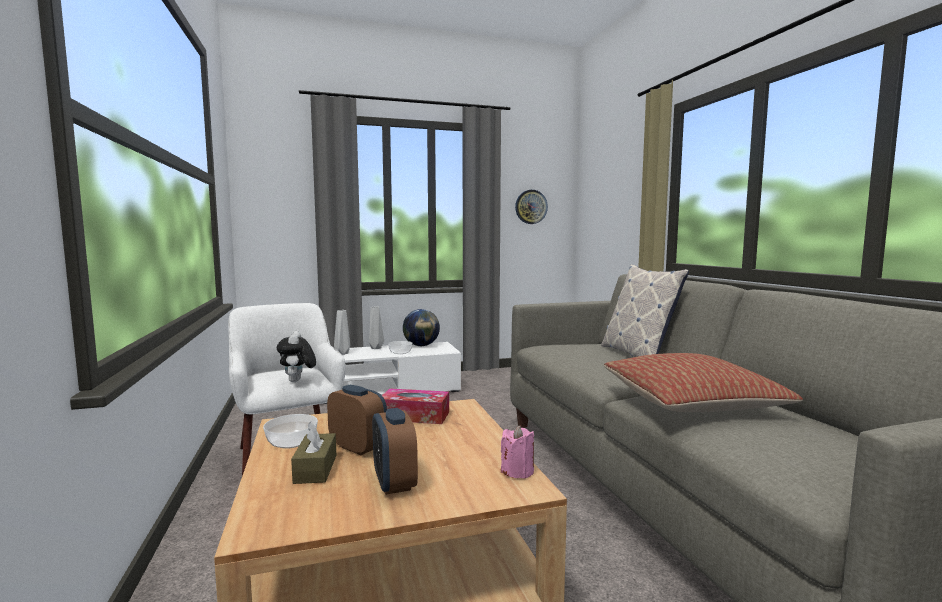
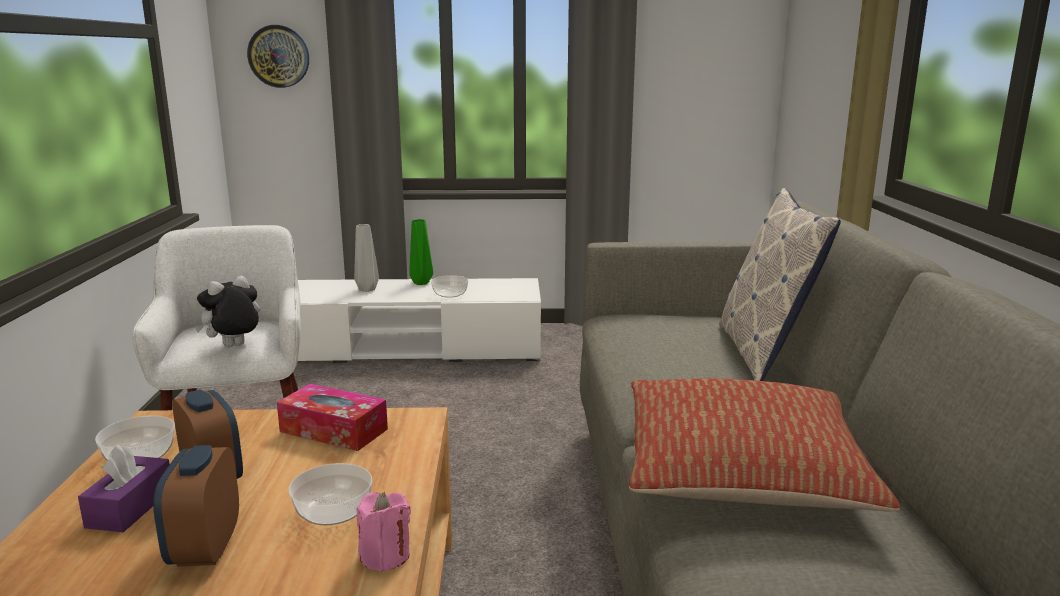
camera: 15 degrees right, 10 degrees up
plush toy [277,331,316,382] -> plush toy turned 45 degrees clockwise [195,276,260,347]
brown tissue box [291,421,336,484] -> purple tissue box [78,445,170,532]
grey vase [369,307,384,349] -> green vase [409,219,433,285]
globe [403,309,440,346] -> none
wall clock [515,190,548,224] -> wall clock moved to [247,25,309,88]
none -> bowl [289,463,373,525]

